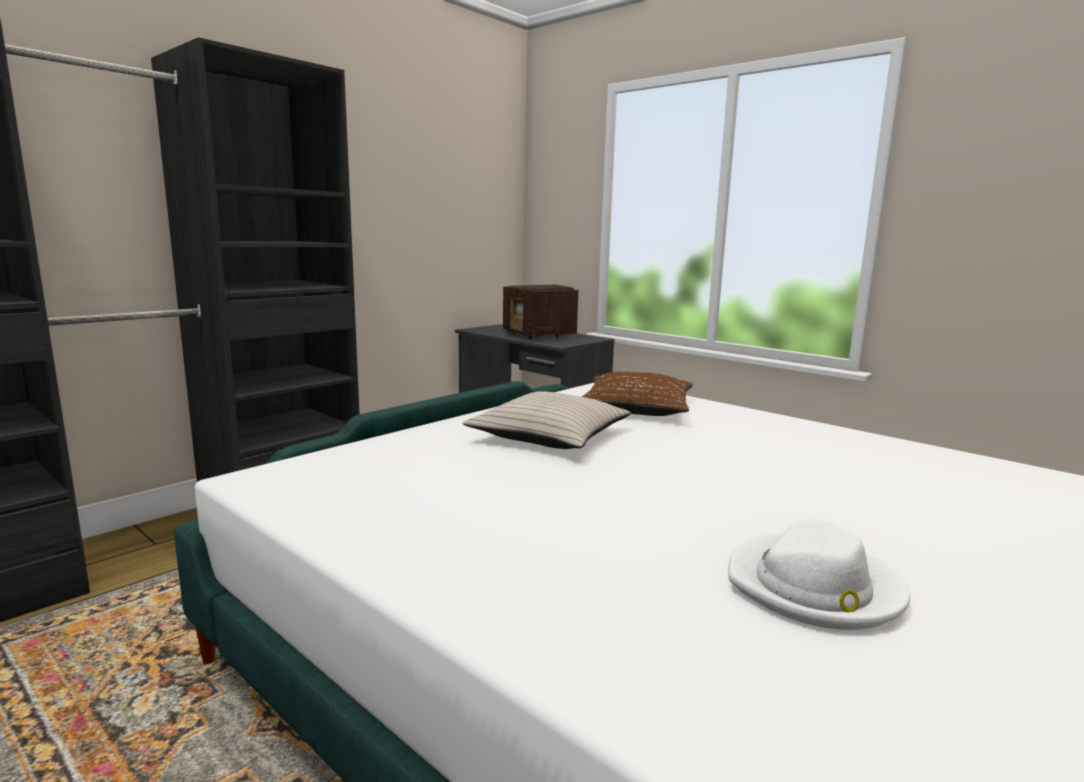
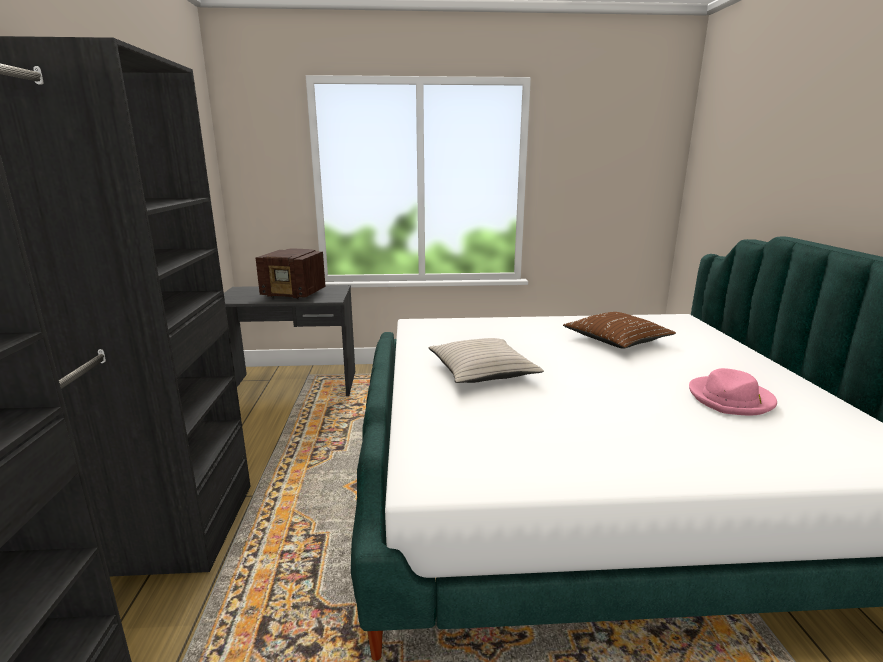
camera: 45 degrees left, 5 degrees up
brown pillow [581,371,693,416] -> brown pillow moved to [563,312,676,349]
white hat [728,519,910,630] -> pink hat [689,368,777,415]

